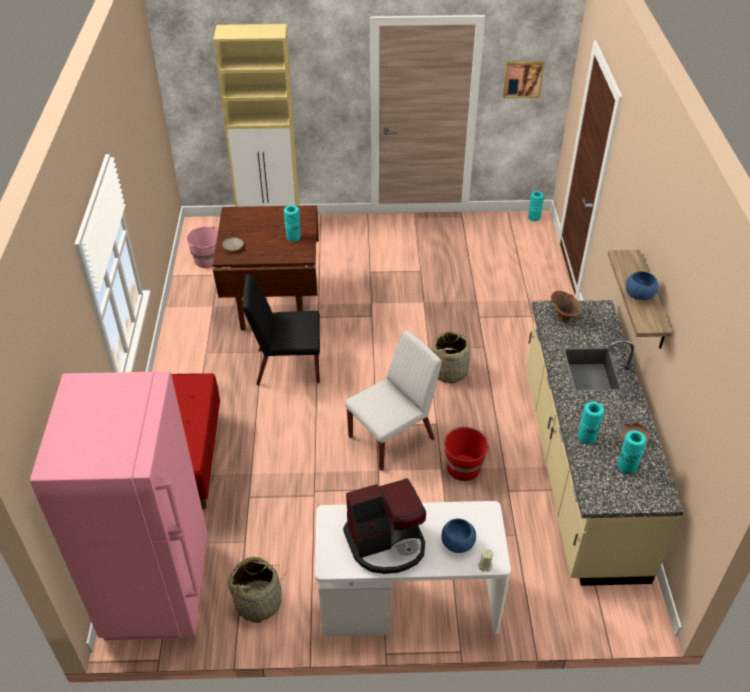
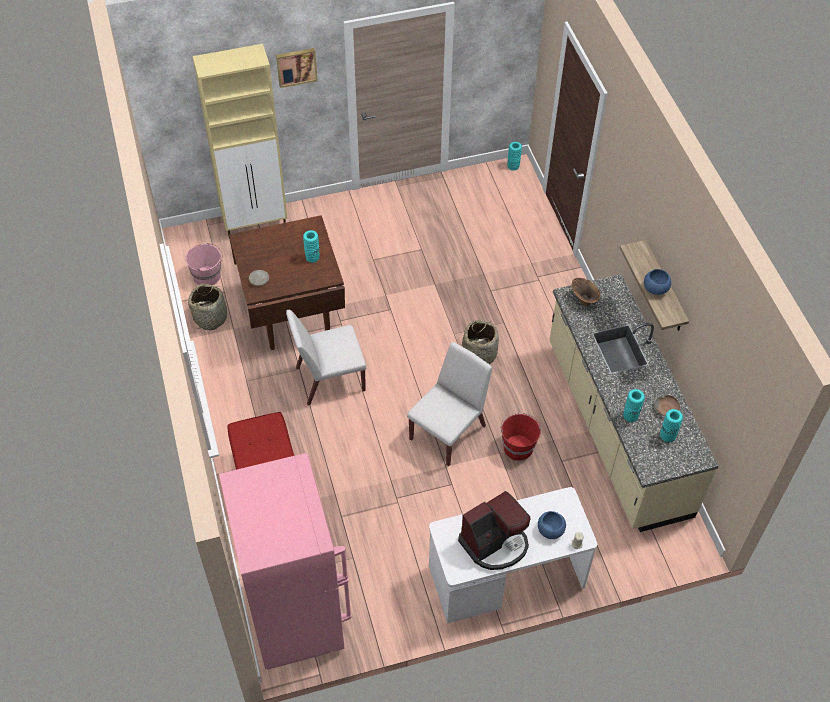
camera: 15 degrees left, 10 degrees up
basket [228,557,287,623] -> basket moved to [188,284,227,330]
black chair [243,274,320,385] -> white chair [286,310,366,405]
picture [503,61,545,98] -> picture moved to [276,48,318,88]

